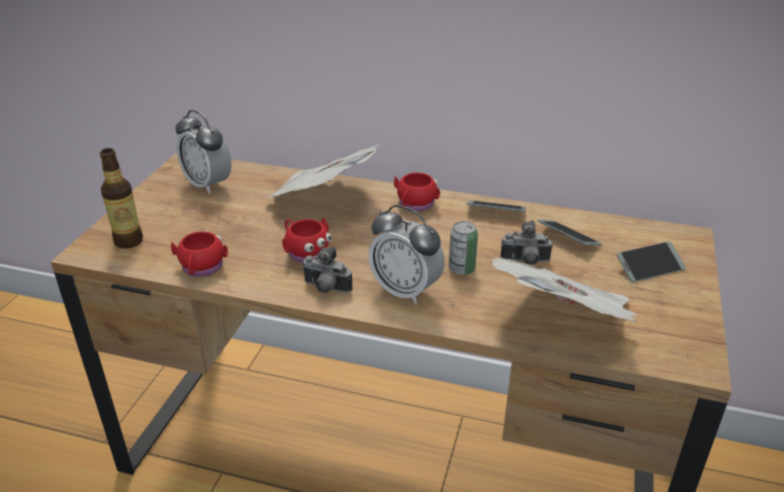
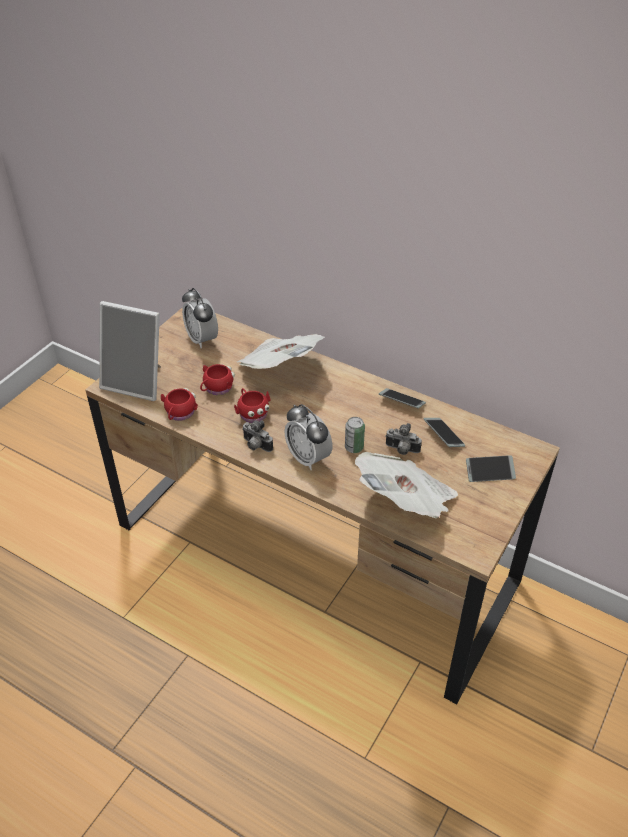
camera: 15 degrees right, 10 degrees up
bottle [100,148,143,249] -> picture frame [99,301,161,401]
red mug [394,173,440,212] -> red mug moved to [200,364,235,395]

